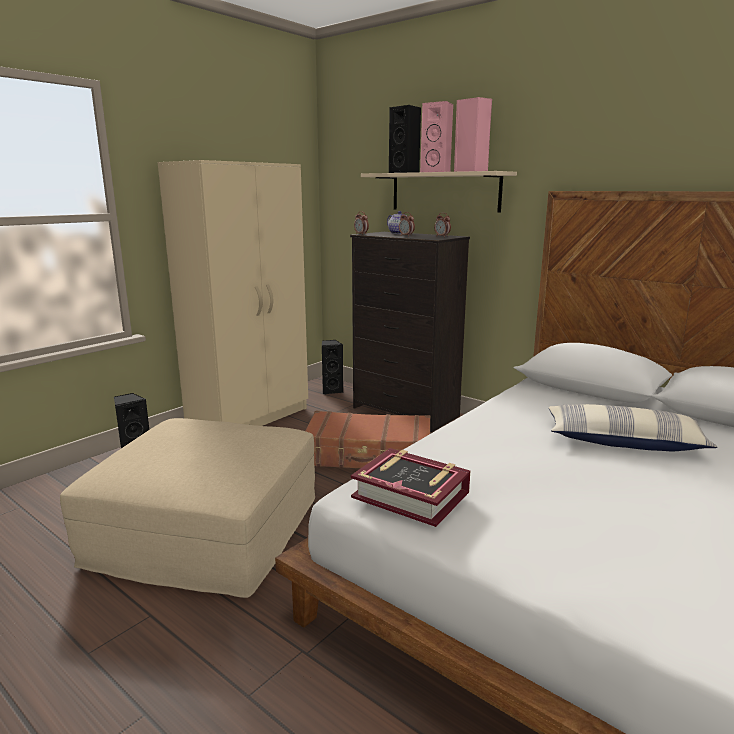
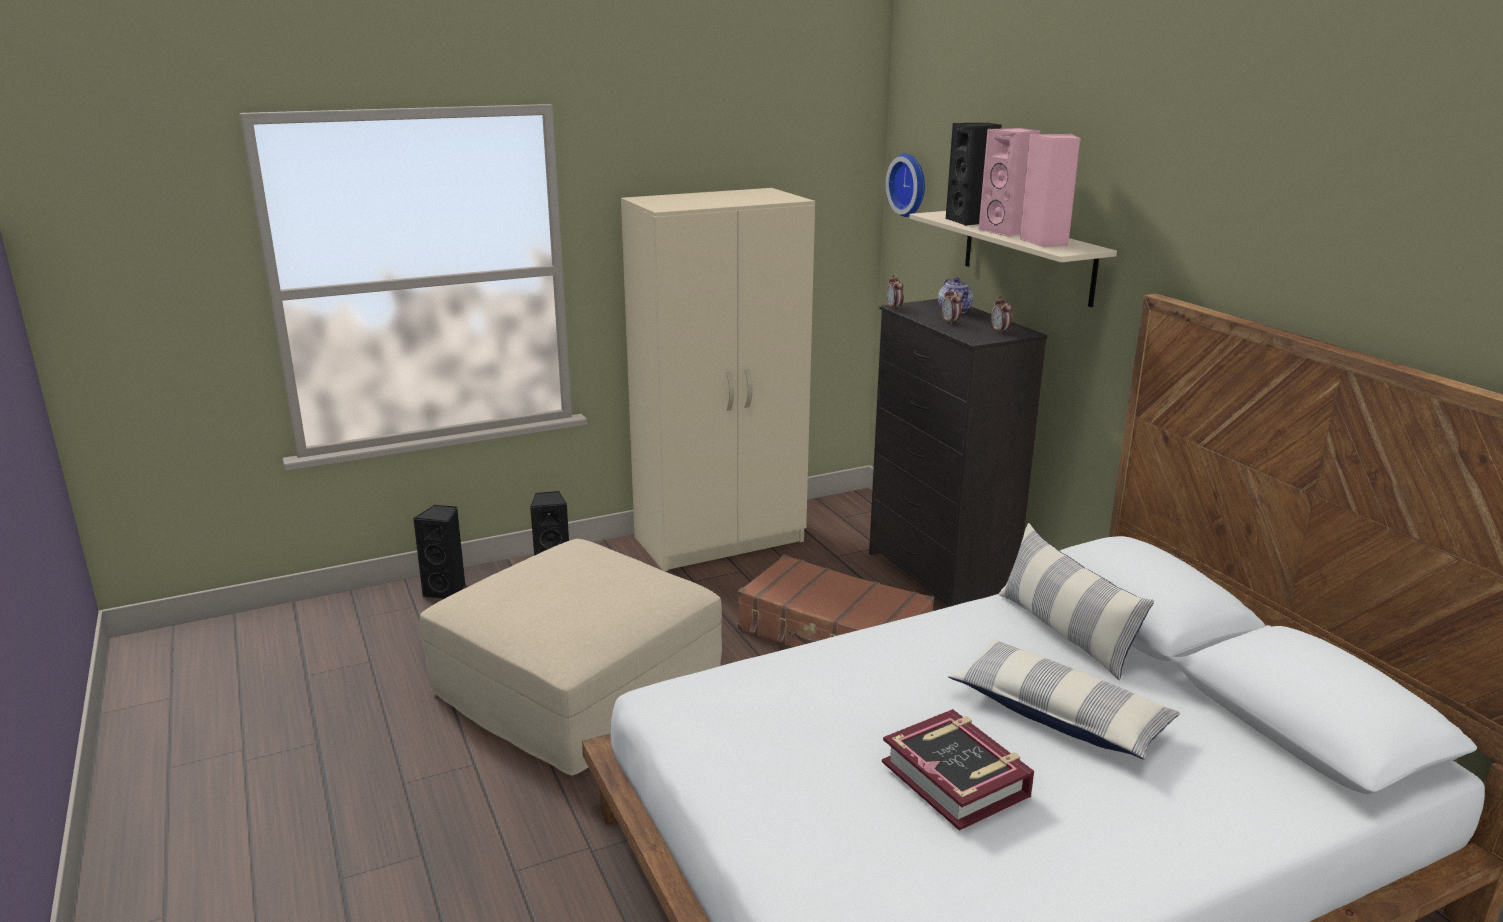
camera: 25 degrees right, 5 degrees up
black speaker [322,340,343,394] -> black speaker moved to [413,505,465,599]
book [351,448,470,527] -> book moved to [882,709,1034,831]
none -> wall clock [886,153,925,217]
none -> pillow [998,523,1154,680]

